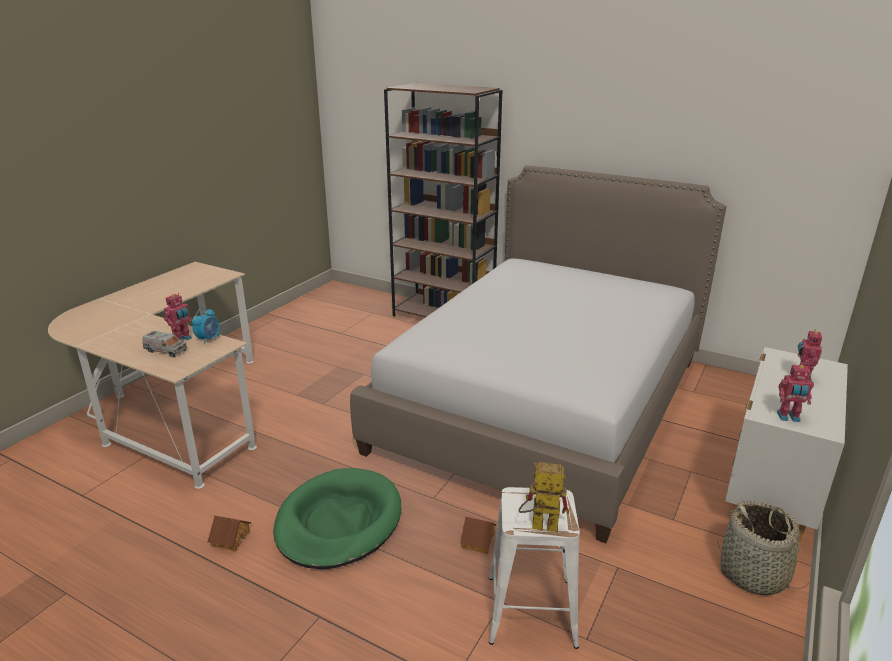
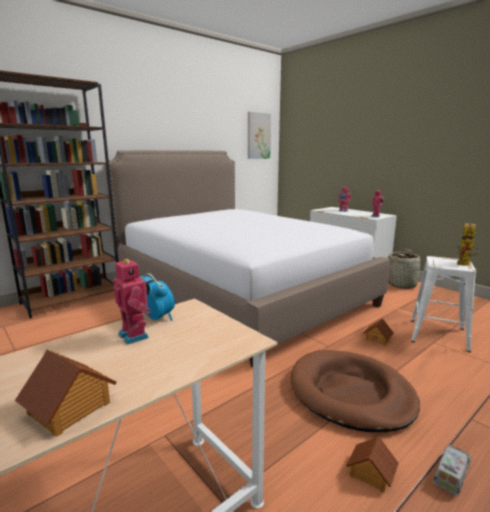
camera: 70 degrees left, 10 degrees down
toy truck [142,331,187,357] -> toy truck moved to [433,445,471,496]
green dog bed [273,468,401,569] -> brown dog bed [291,350,420,432]
none -> toy house [15,350,117,437]
none -> picture [248,112,271,159]

